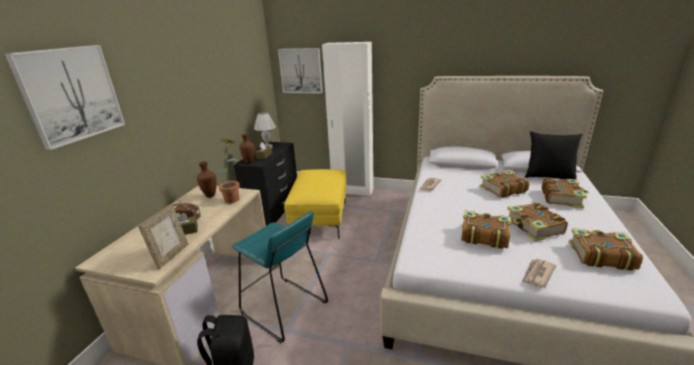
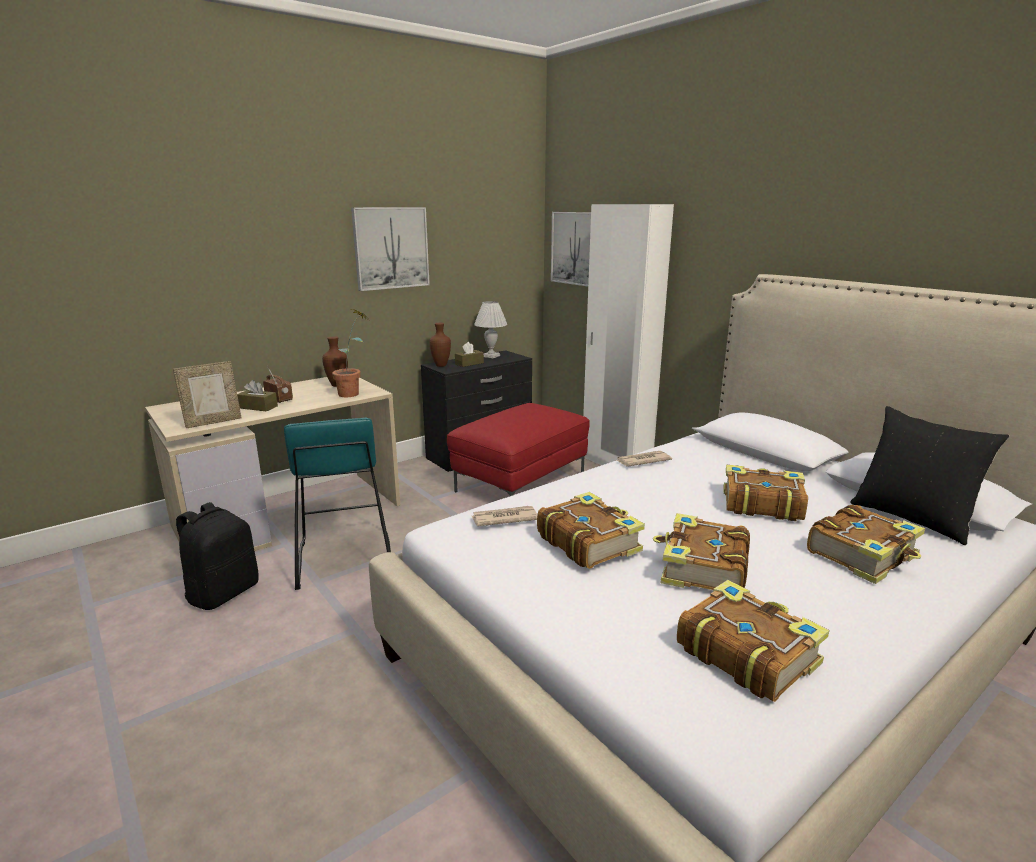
camera: 35 degrees right, 5 degrees down
picture [5,45,125,150] -> picture moved to [351,207,430,291]
yellow ottoman [284,169,347,239] -> red ottoman [447,403,590,497]
newspaper [522,259,556,288] -> newspaper moved to [472,506,537,526]

